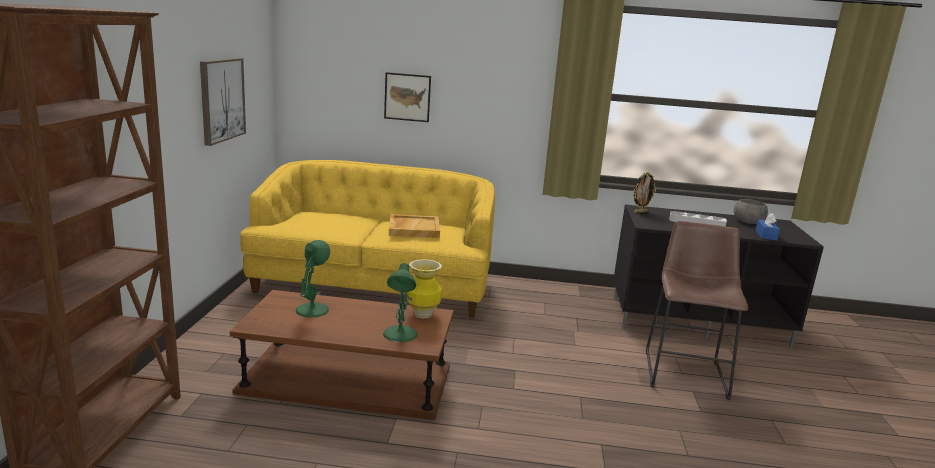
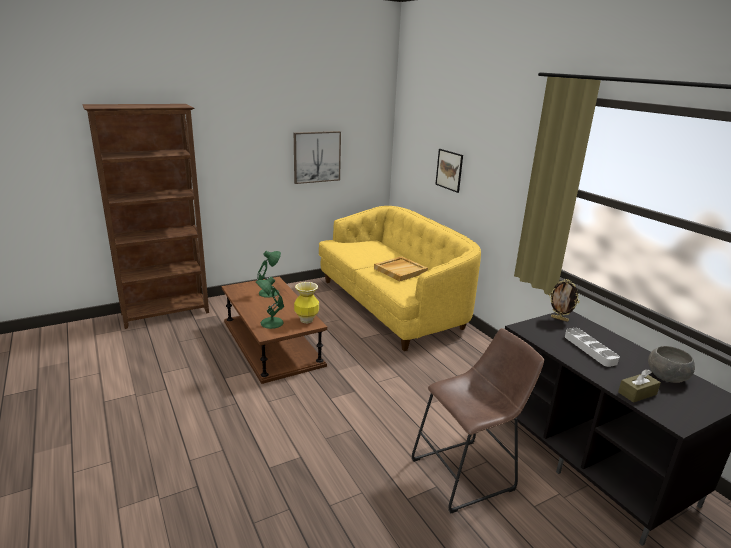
camera: 55 degrees right, 5 degrees up
blue tissue box [755,213,780,240] -> brown tissue box [618,369,661,403]

